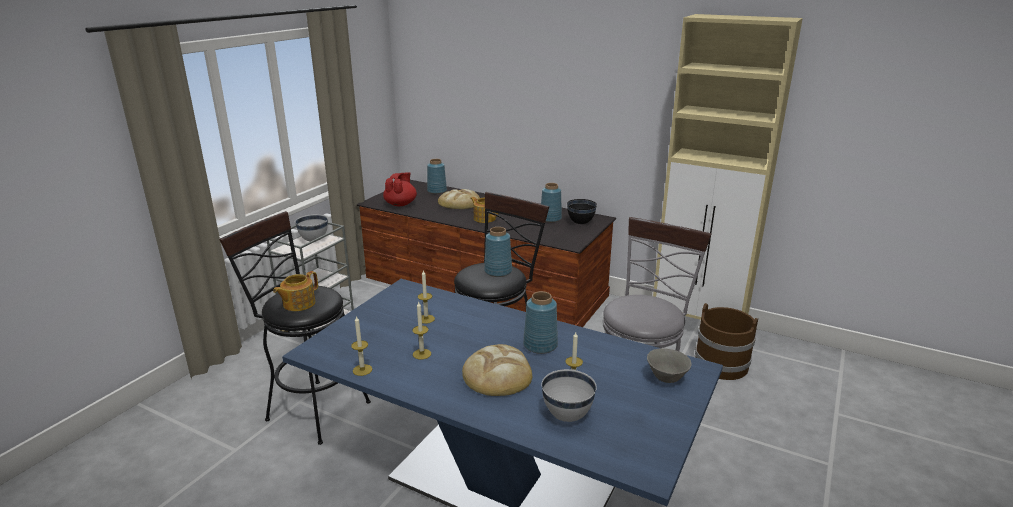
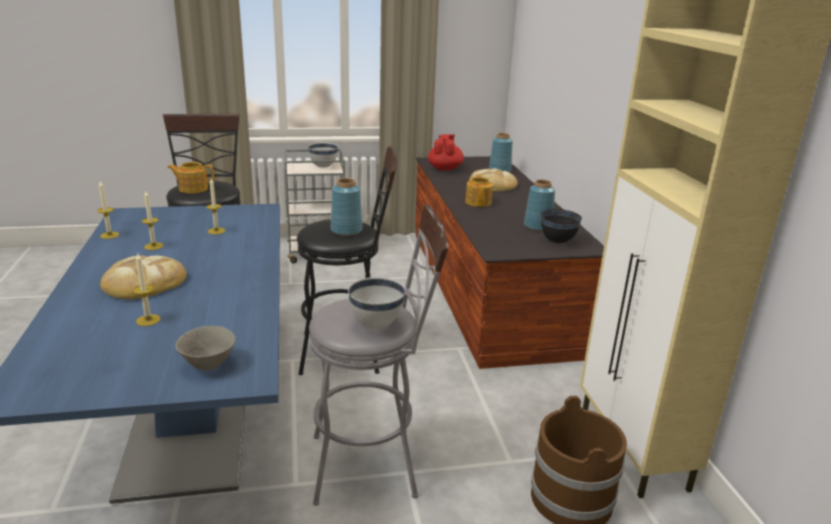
camera: 50 degrees right, 0 degrees up
red teapot [383,172,417,206] -> red teapot turned 60 degrees counterclockwise [428,134,464,171]
blue vase [523,291,558,354] -> none
white bowl [542,369,597,422] -> white bowl moved to [348,277,406,328]

